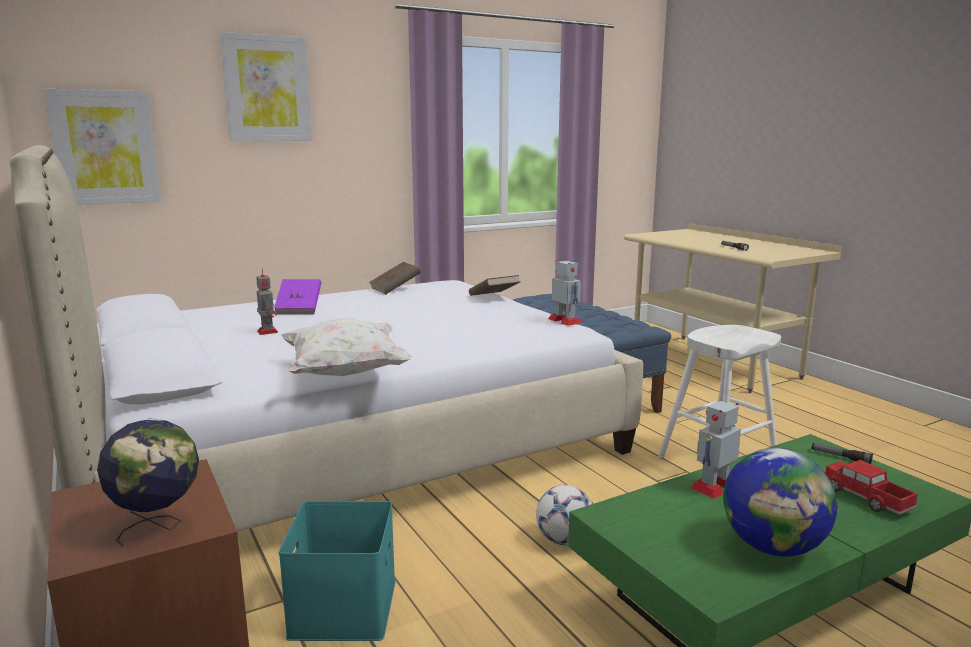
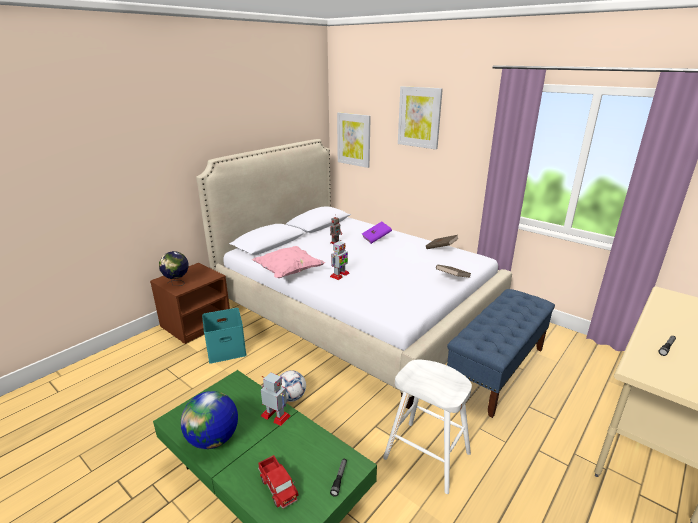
camera: 70 degrees right, 10 degrees up
white pillow [281,318,412,376] -> pink pillow [252,246,325,278]
toy robot [548,260,582,326] -> toy robot moved to [330,240,350,280]
toy truck [825,460,918,515] -> toy truck turned 105 degrees clockwise [258,455,299,509]

